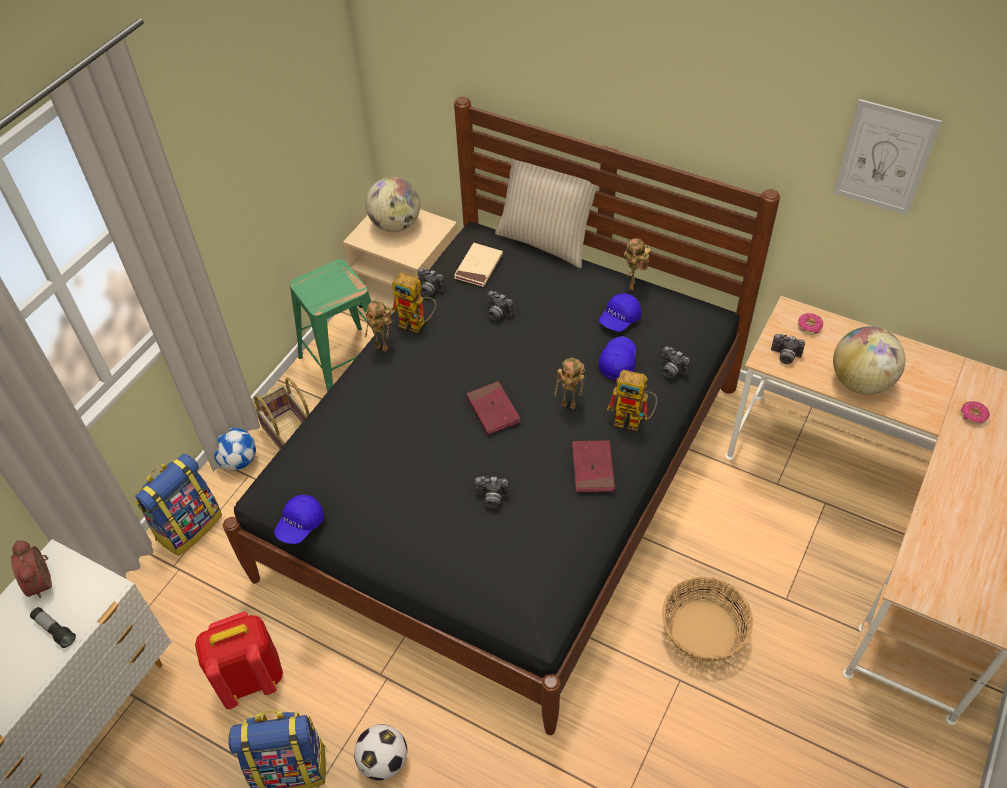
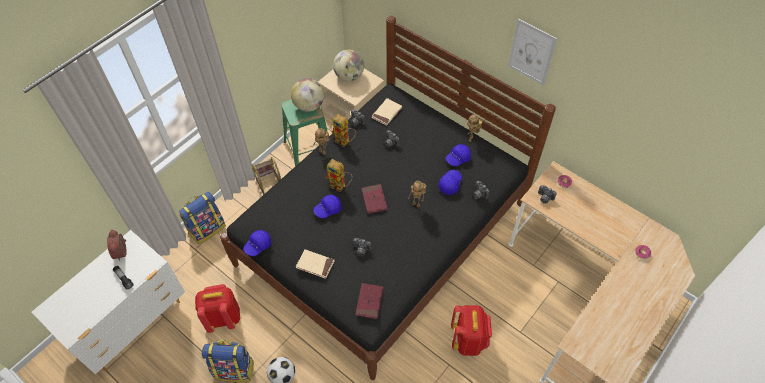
camera: 10 degrees right, 5 degrees up
football [214,428,256,470] -> none
beige pillow [495,158,598,268] -> none
red book [572,440,615,492] -> red book moved to [356,283,383,319]
toy robot [607,370,657,431] -> toy robot moved to [326,159,352,192]
basket [662,577,753,662] -> red backpack [451,305,492,356]
picture [833,99,942,215] -> picture moved to [508,19,557,85]
globe [833,326,905,395] -> globe moved to [291,78,324,112]
none -> beige book [296,249,334,279]
none -> blue cap [313,195,341,218]

